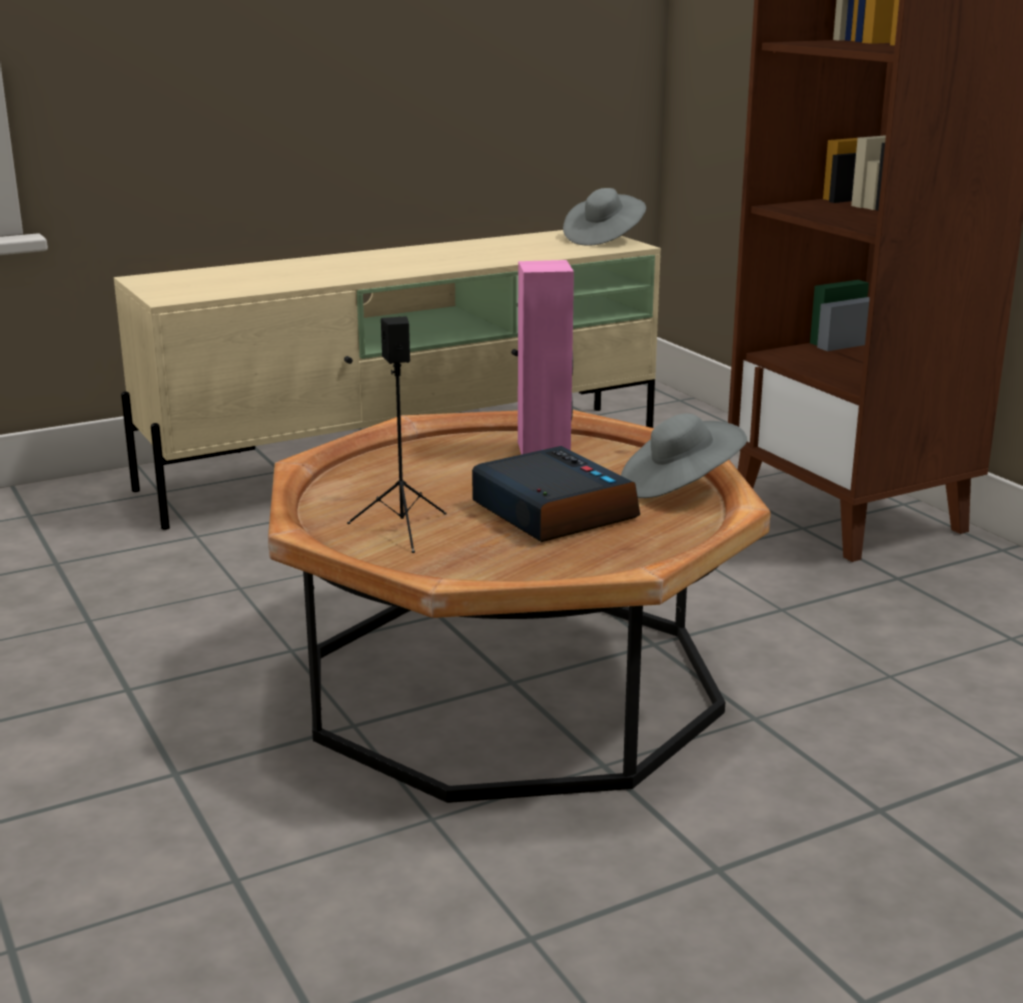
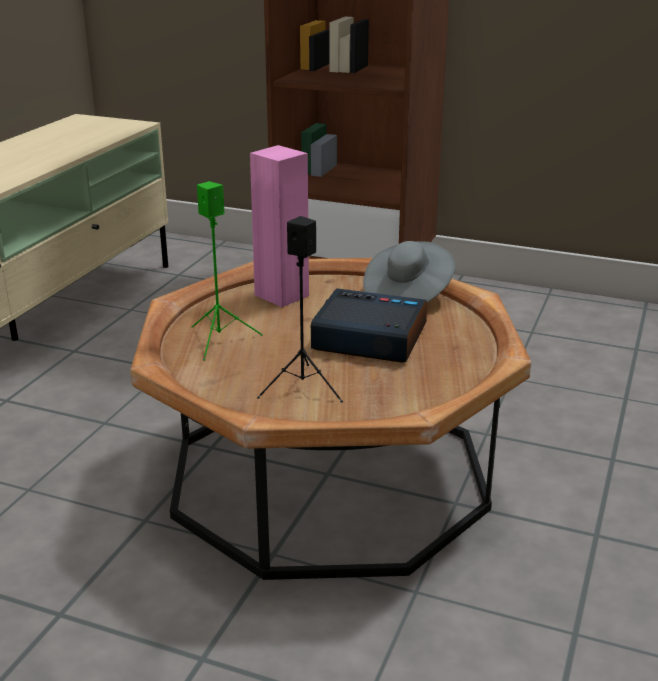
camera: 40 degrees left, 5 degrees up
grey hat [563,188,646,246] -> none
none -> green speaker [192,181,263,361]

